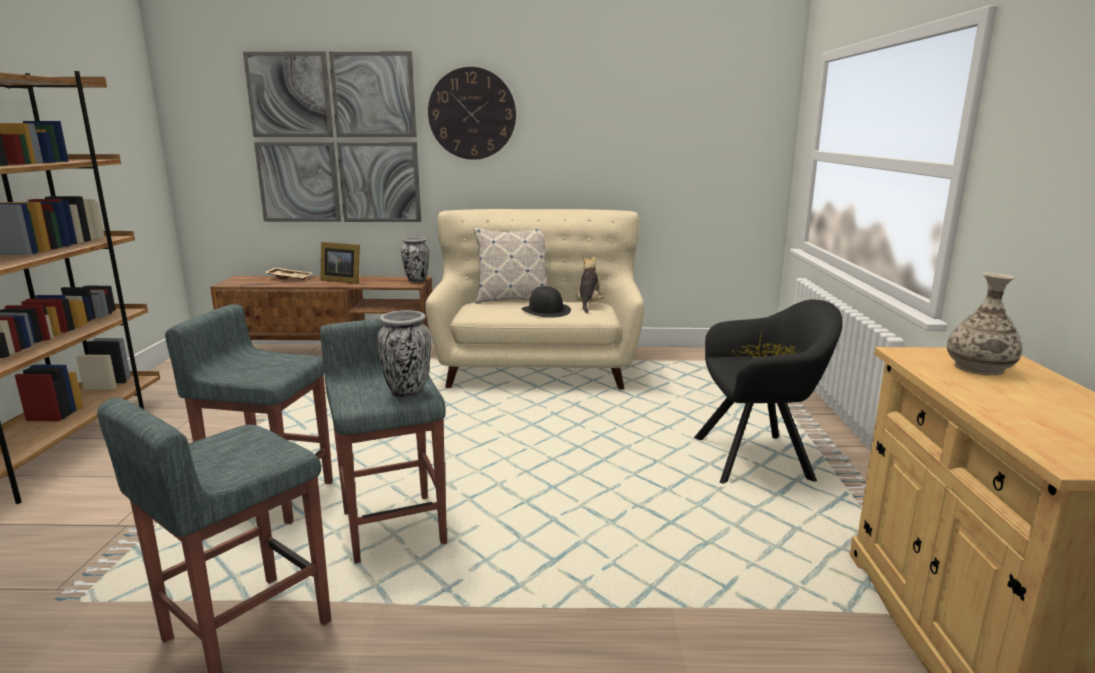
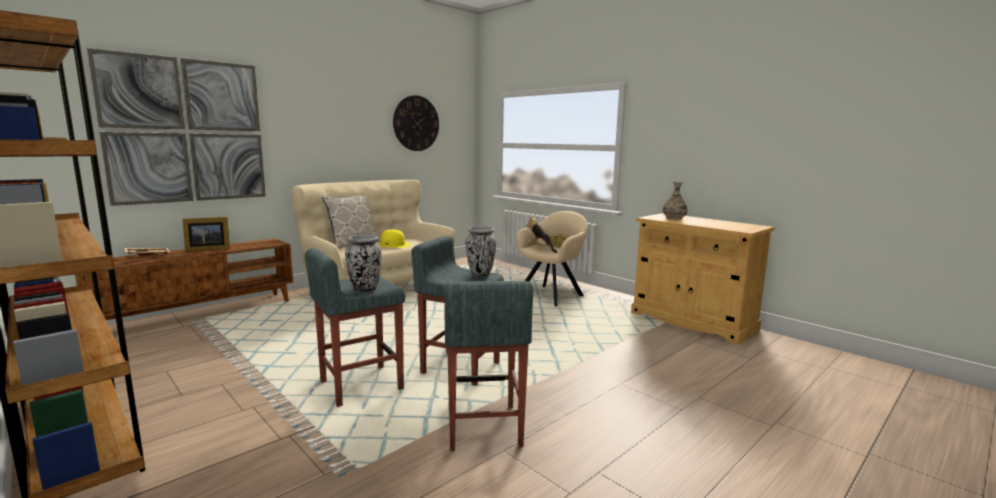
camera: 45 degrees left, 5 degrees down
vase [401,237,430,282] -> vase moved to [345,235,382,293]
wall clock [428,67,516,160] -> wall clock moved to [393,95,439,151]
black hat [522,286,571,318] -> yellow hat [377,229,410,248]
plush toy [576,257,603,313] -> plush toy moved to [526,216,557,253]
black armchair [694,299,843,484] -> beige armchair [516,211,588,307]

